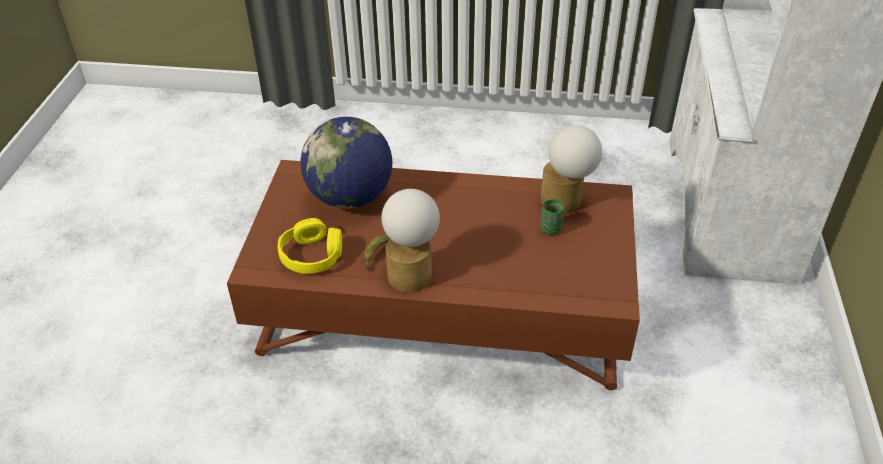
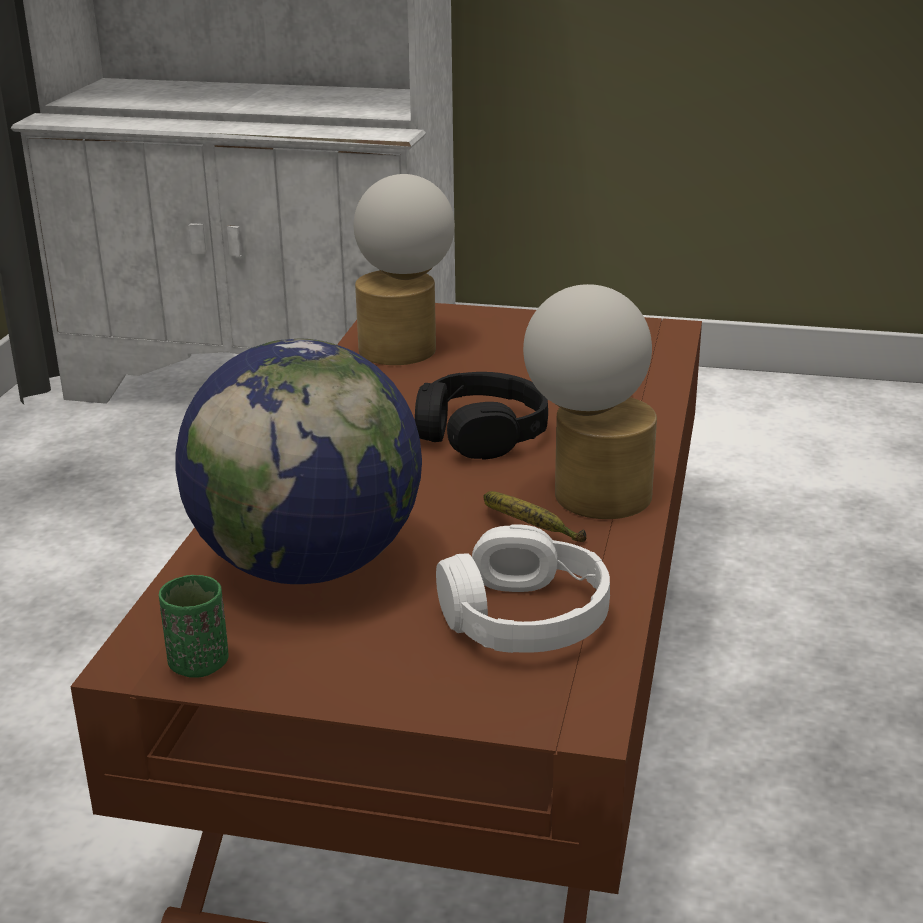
camera: 85 degrees left, 15 degrees down
yellow headphones [278,218,342,274] -> white headphones [436,524,610,653]
green cup [540,199,564,235] -> green cup moved to [159,575,228,678]
none -> black headphones [415,372,548,460]

